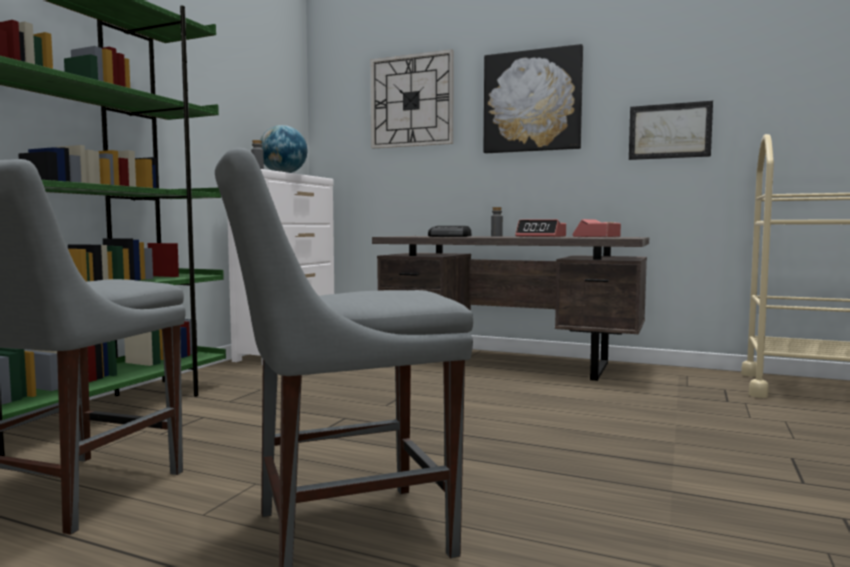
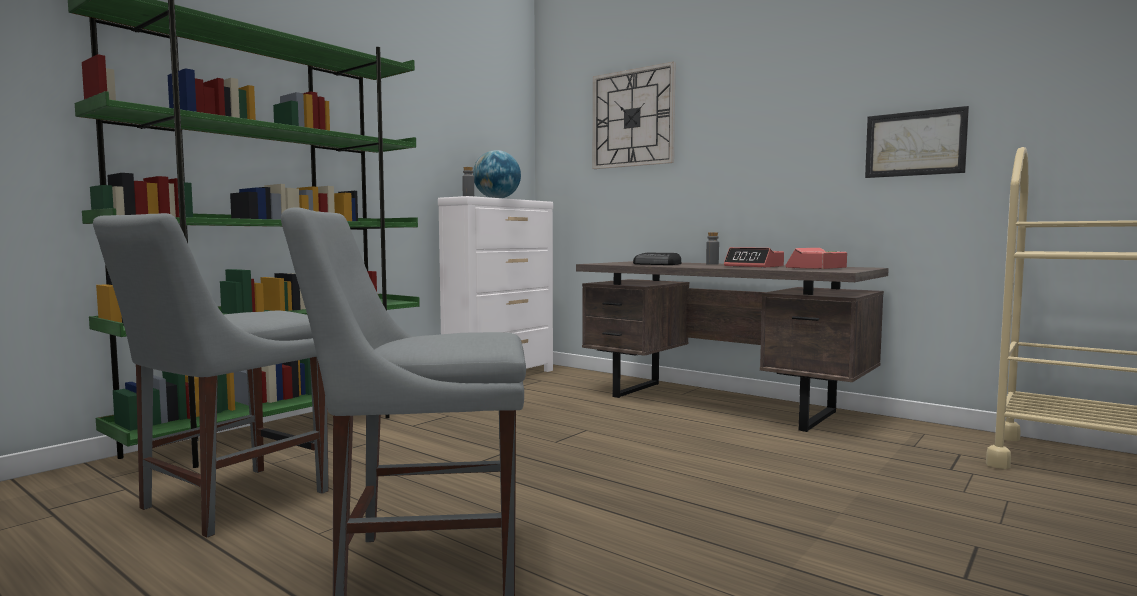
camera: 15 degrees right, 0 degrees up
picture [483,44,583,153] -> none

